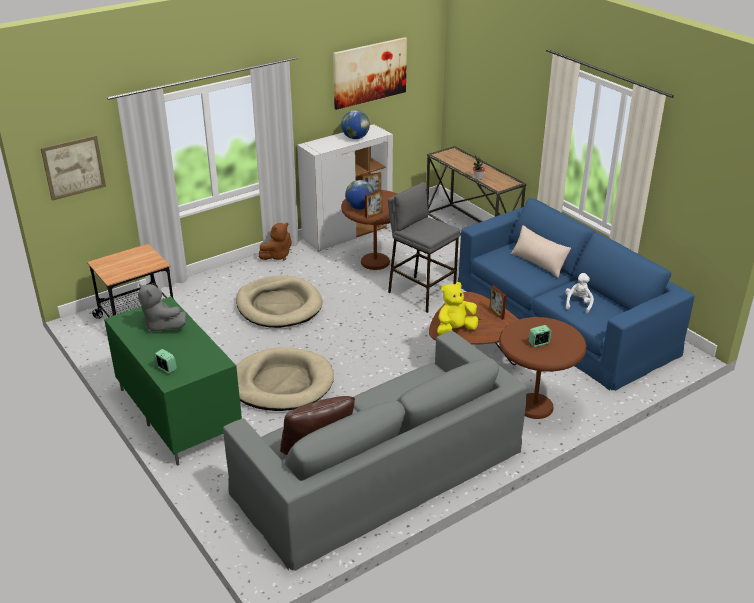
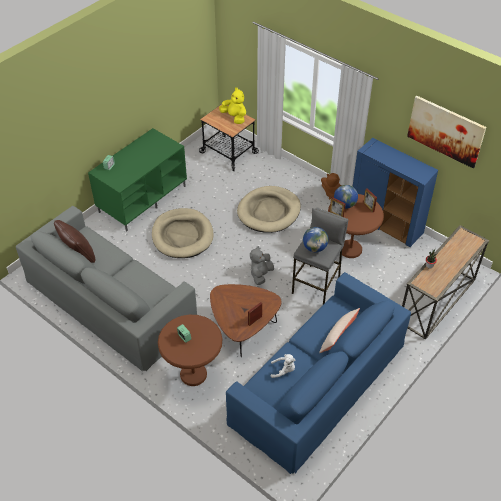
camera: 75 degrees right, 15 degrees up
picture [41,135,106,201] -> none
grey plush toy [138,283,186,333] -> grey plush toy moved to [250,246,274,285]
white cabinet [297,124,393,251] -> blue cabinet [353,138,438,247]
globe [341,110,370,139] -> globe moved to [303,227,328,252]
yellow plush toy [437,282,478,335] -> yellow plush toy moved to [219,87,246,124]

